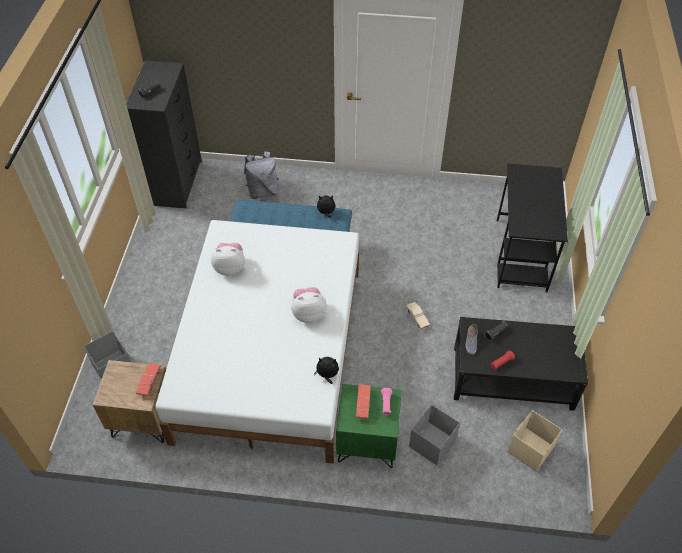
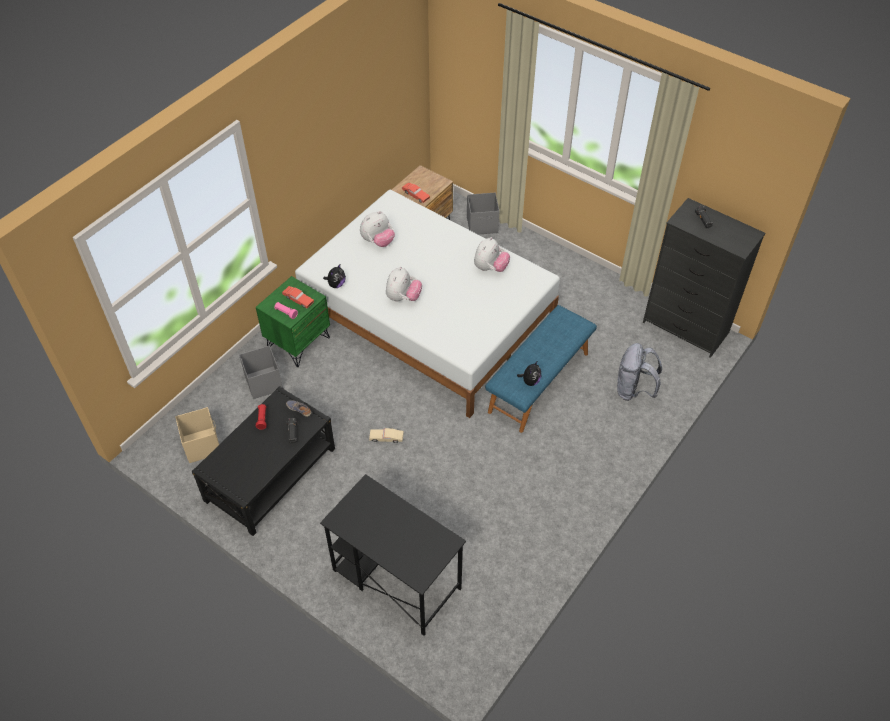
camera: 120 degrees right, 0 degrees up
none -> plush toy [360,211,395,247]

